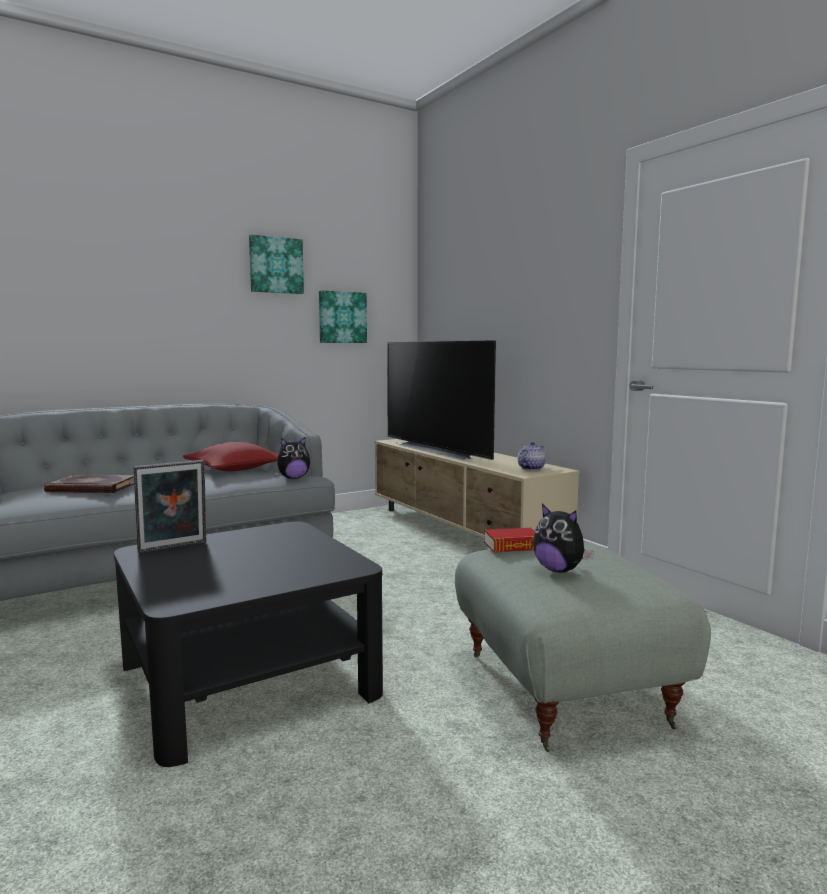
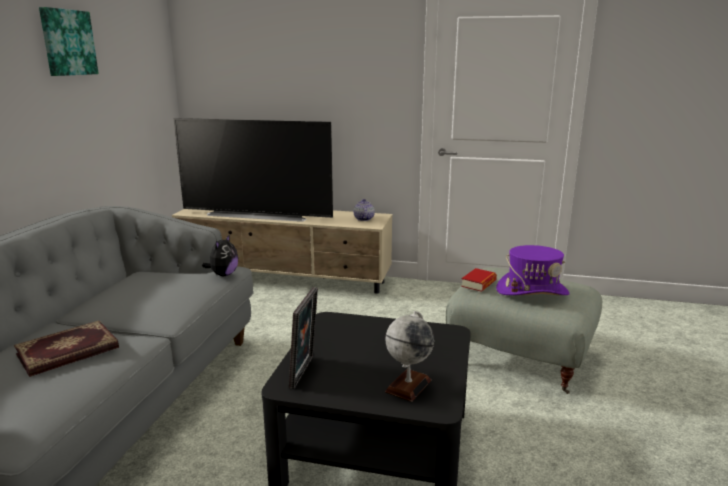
camera: 45 degrees left, 10 degrees up
red pillow [183,442,278,471] -> none
picture [319,290,367,343] -> none
plush toy [533,504,594,573] -> purple hat [496,245,570,295]
none -> globe [385,311,434,402]

